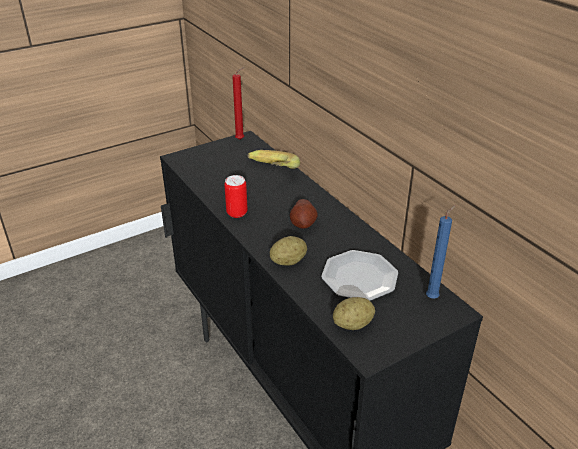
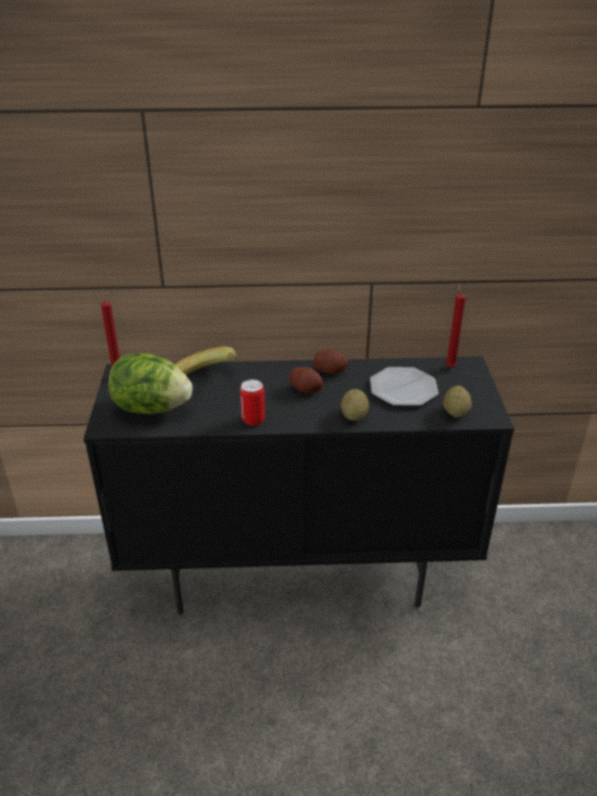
camera: 60 degrees left, 0 degrees up
blue candle [426,205,456,298] -> red candle [446,283,466,368]
none -> lettuce [108,353,193,414]
none -> potato [313,349,349,374]

